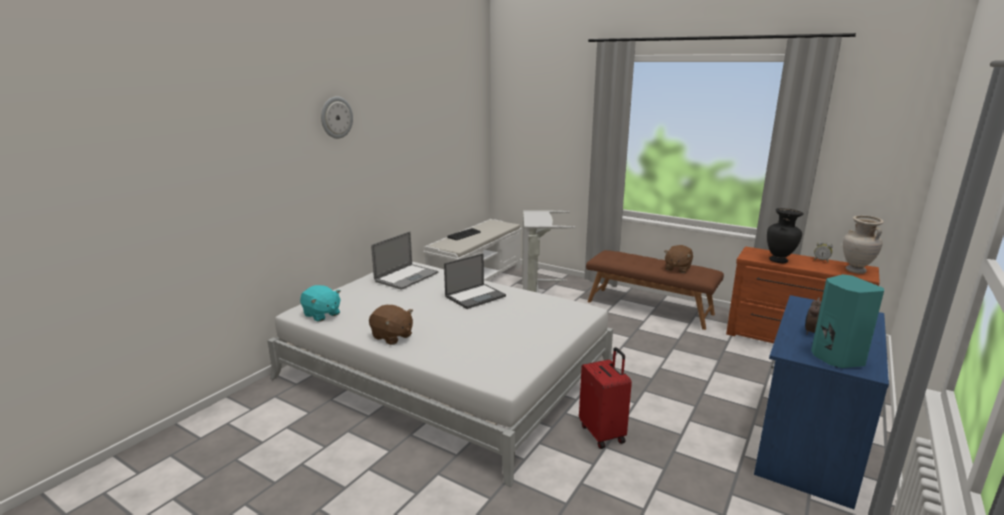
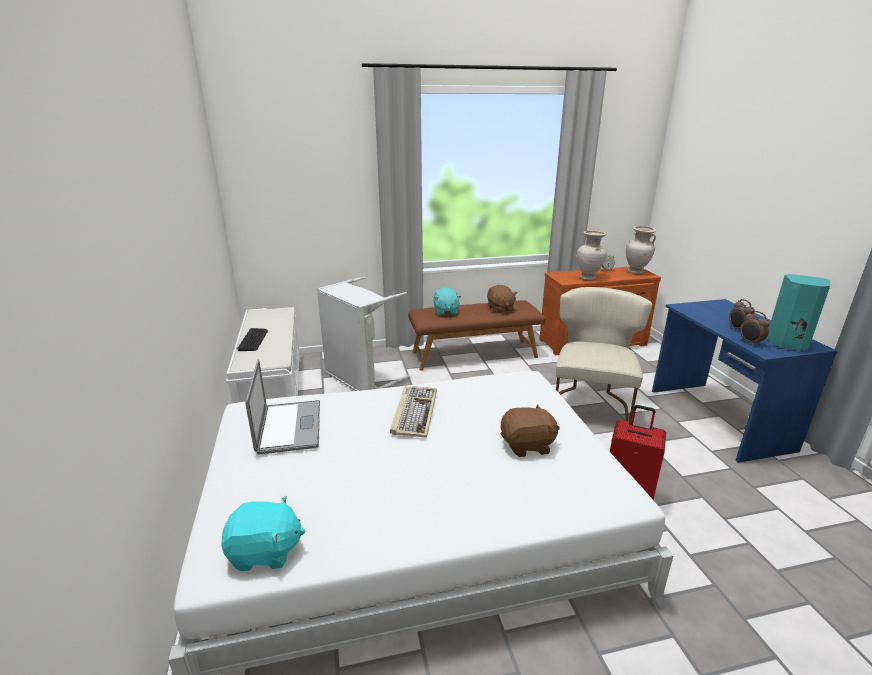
camera: 45 degrees left, 5 degrees up
wall clock [321,96,353,139] -> none
brown plush toy [369,305,413,345] -> brown plush toy moved to [501,404,560,457]
laptop [444,254,506,309] -> keyboard [390,386,437,437]
black vase [767,208,804,263] -> beige vase [577,231,607,280]
none -> turquoise plush toy [433,287,461,316]
none -> beige chair [556,287,652,425]
none -> alarm clock [740,311,770,346]

